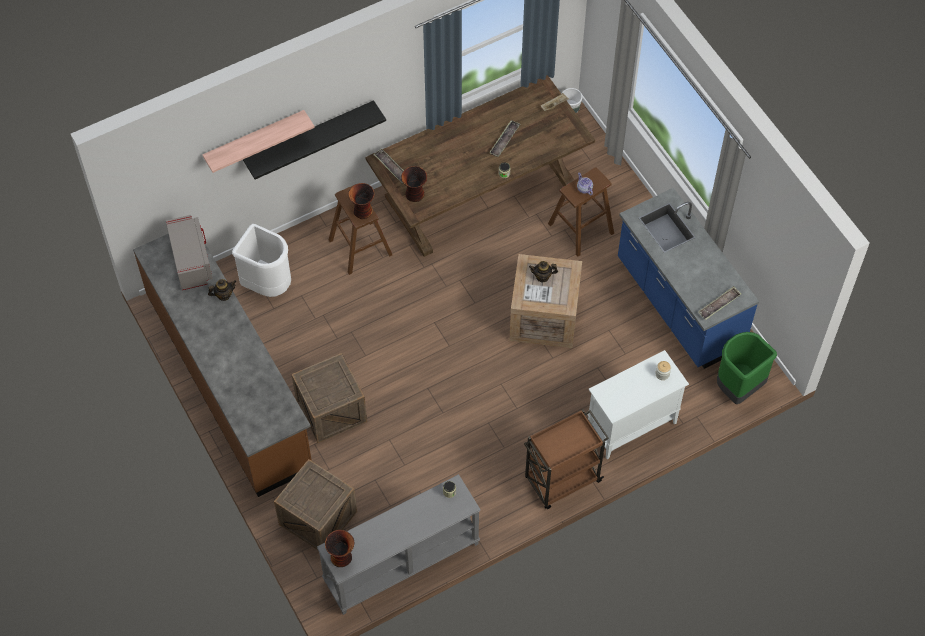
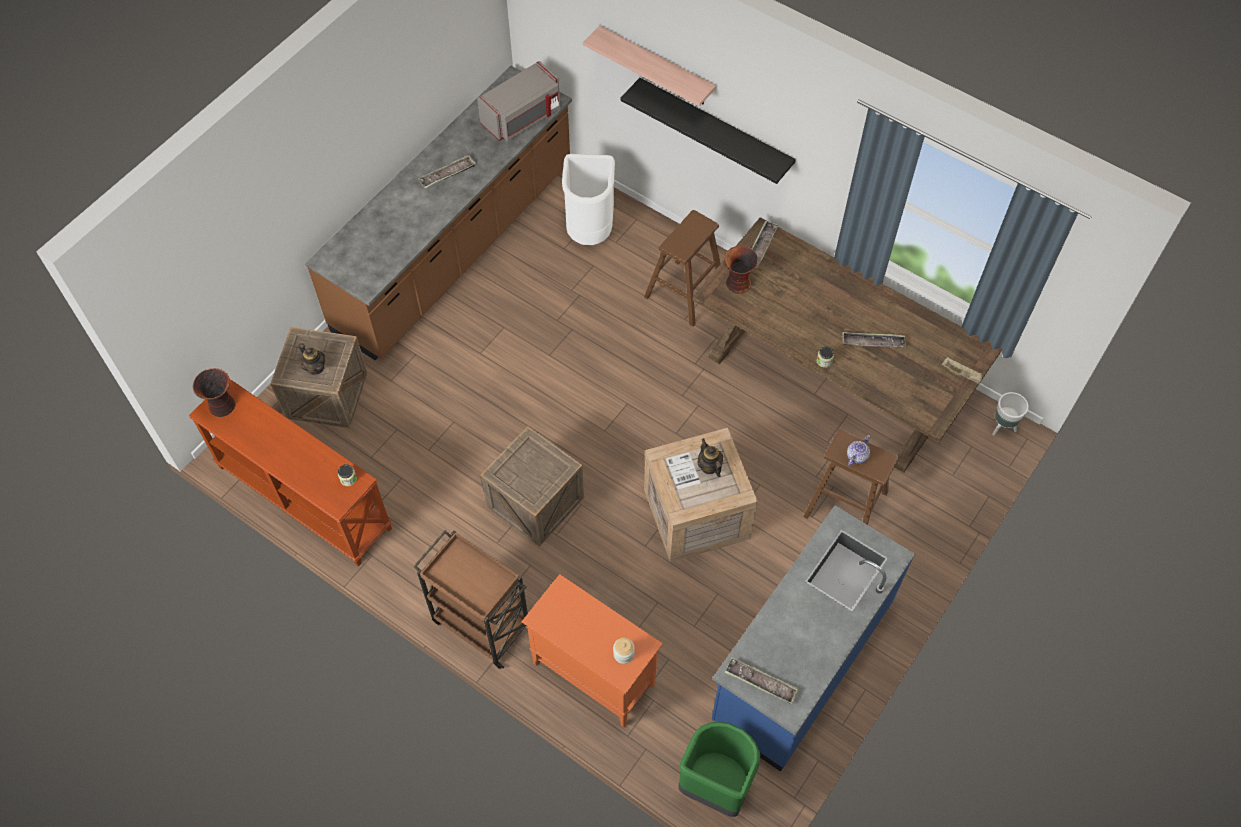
camera: 65 degrees right, 0 degrees up
teapot [208,279,236,301] -> teapot moved to [298,343,325,375]
crate [291,353,367,443] -> crate moved to [480,426,584,547]
grey console table [317,474,481,615] -> brown console table [189,379,392,567]
vase [348,183,375,219] -> none
white cabinet [587,350,689,459] -> orange cabinet [522,574,663,727]
none -> tray [418,154,476,188]

